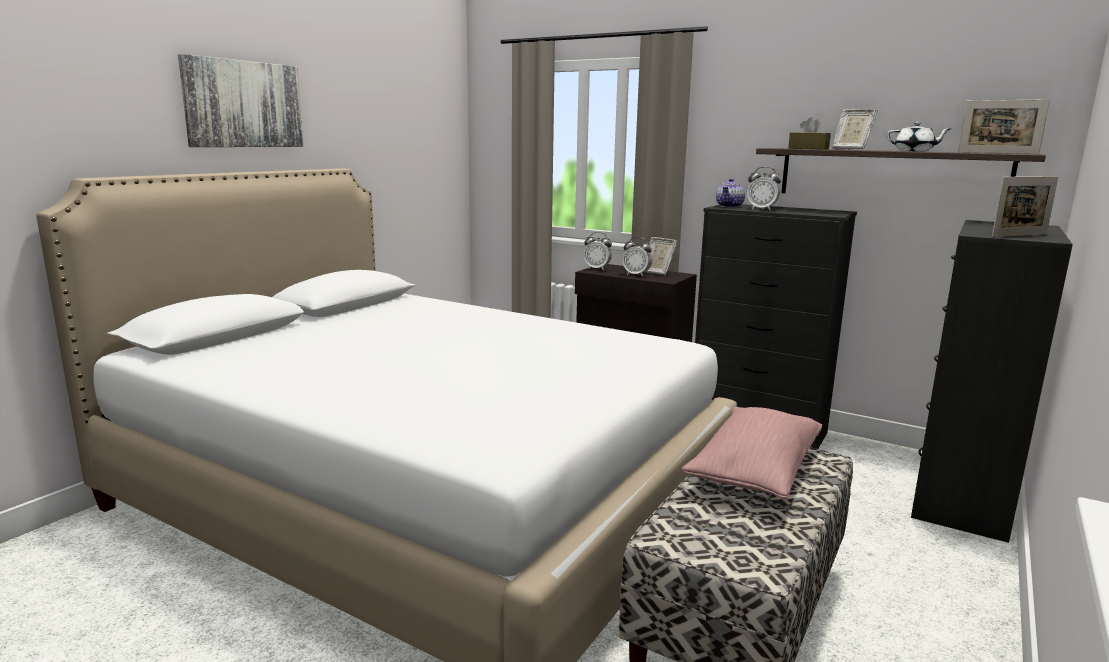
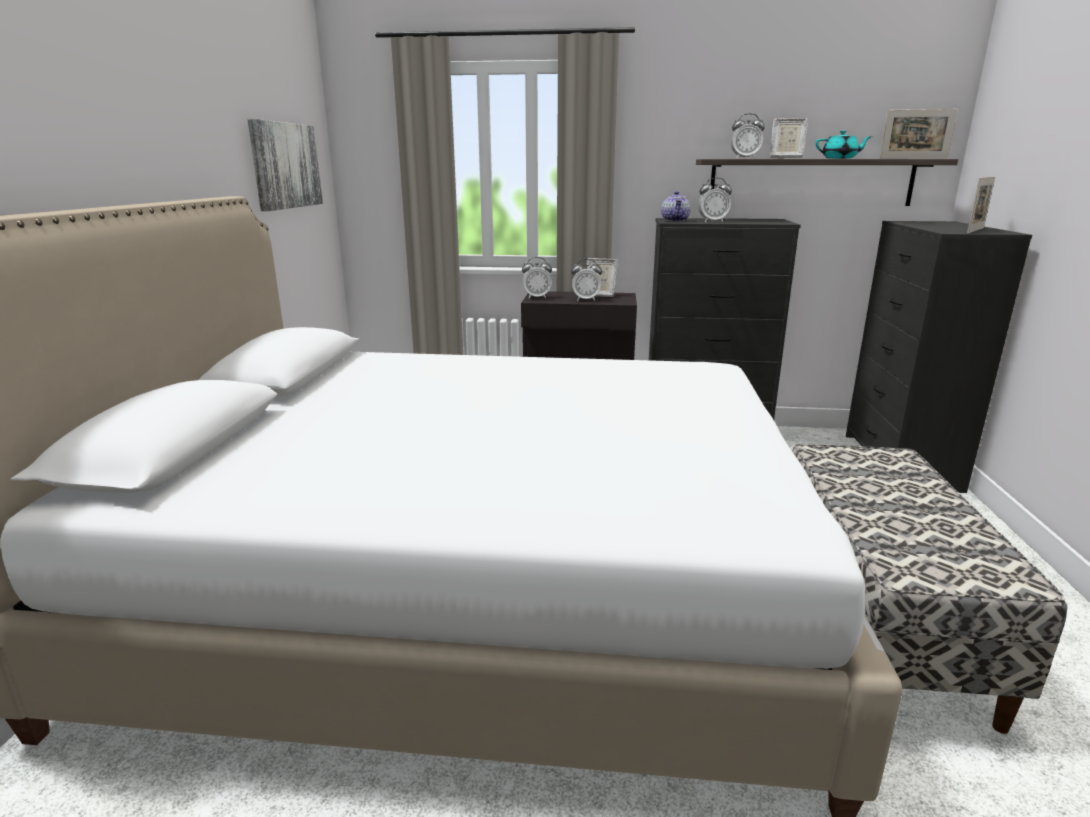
camera: 25 degrees left, 5 degrees up
picture [178,54,303,147] -> picture moved to [248,119,323,211]
pink pillow [682,407,822,500] -> none
brown tissue box [788,117,831,149] -> alarm clock [731,113,765,159]
white teapot [887,122,952,151] -> turquoise teapot [816,130,873,159]

